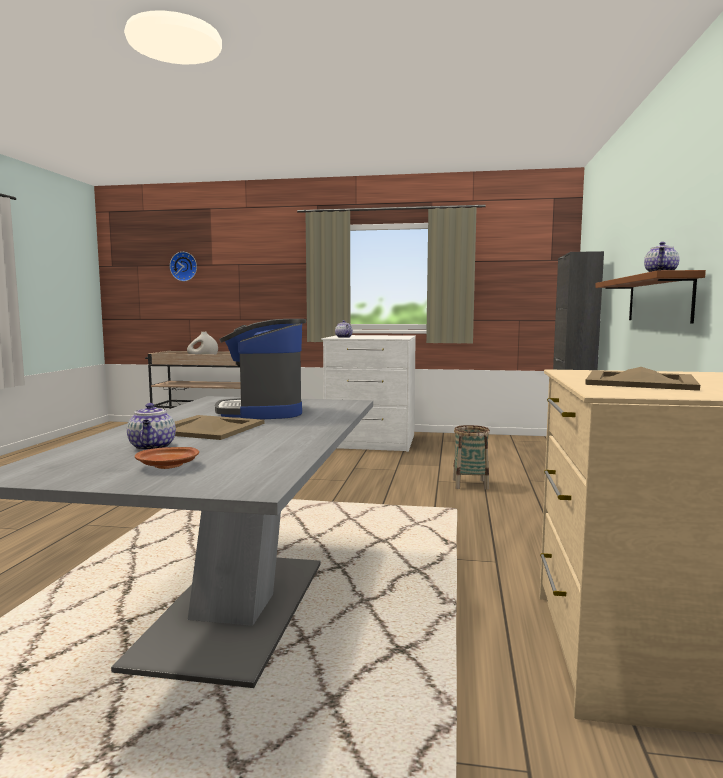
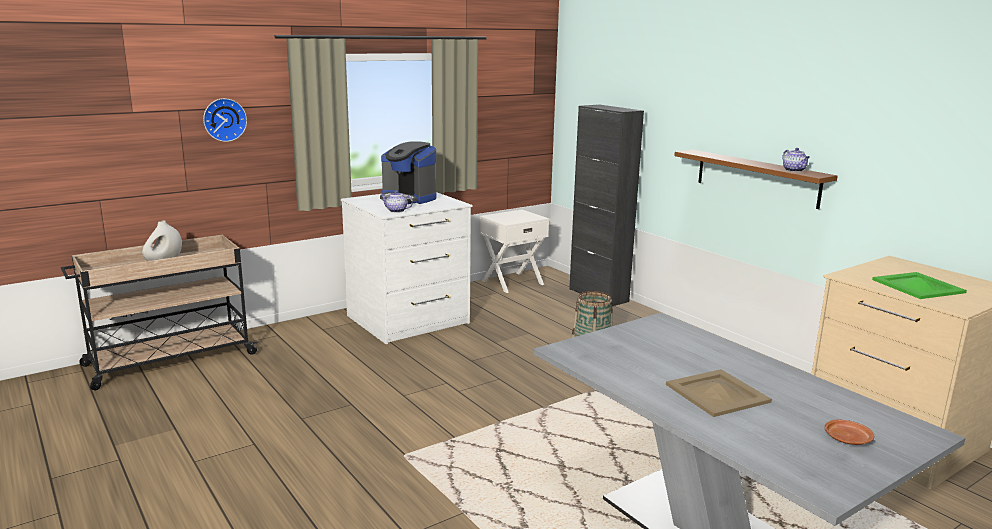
camera: 45 degrees left, 10 degrees up
teapot [127,403,176,451] -> none
wall clock [170,252,197,281] -> wall clock moved to [203,98,247,142]
coffee machine [215,319,306,419] -> coffee machine moved to [380,141,436,204]
beige tray [585,367,700,391] -> green tray [872,272,967,299]
none -> white nightstand [480,209,549,293]

